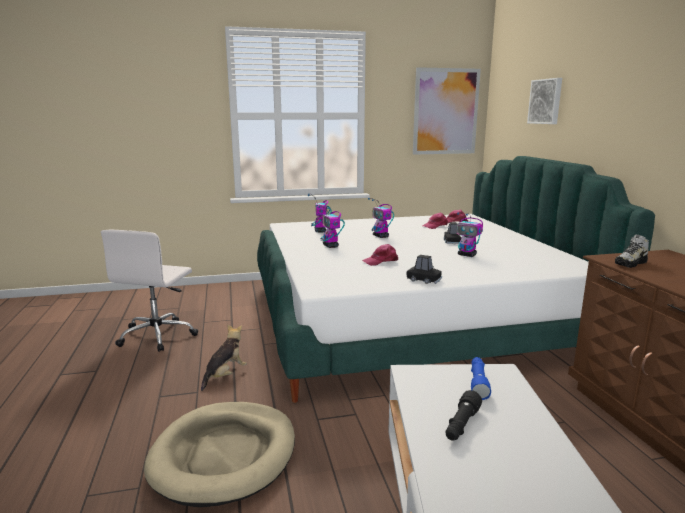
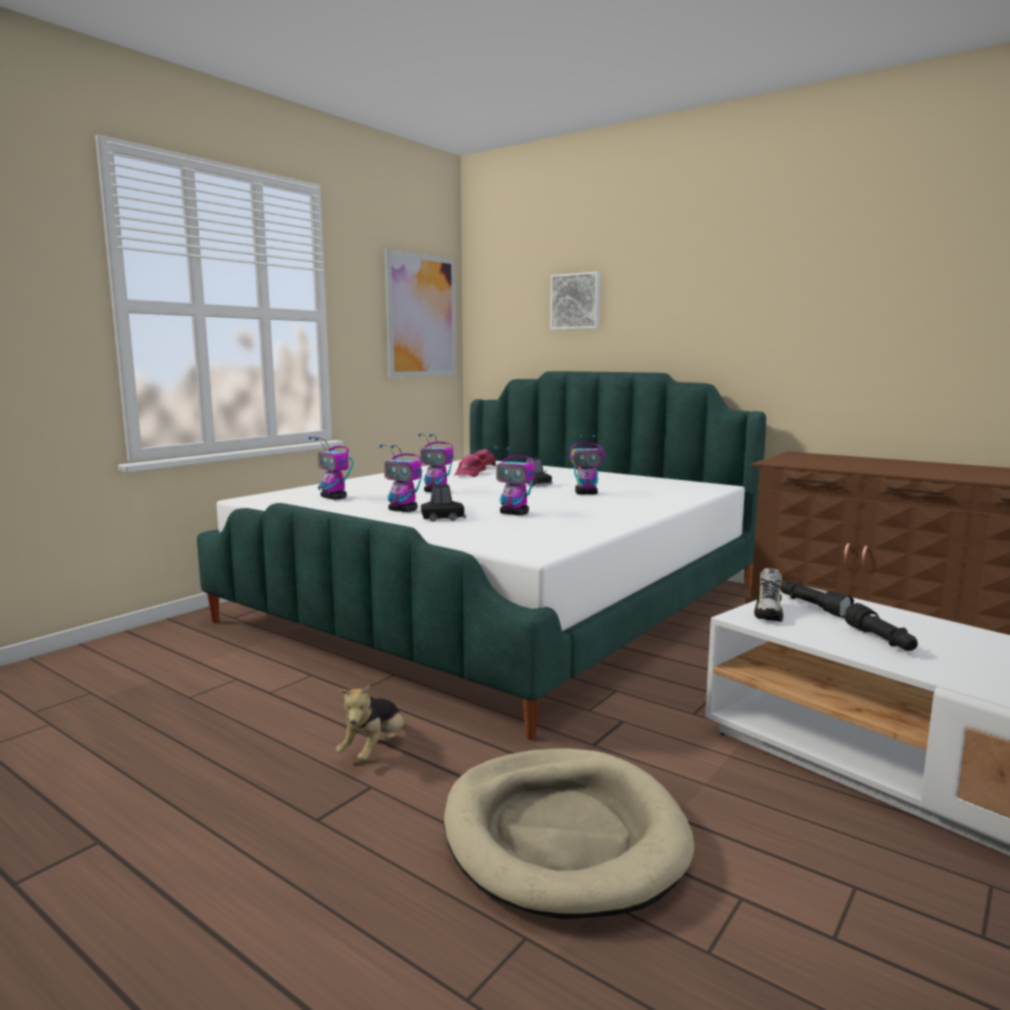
camera: 40 degrees left, 5 degrees down
white office chair [101,230,198,352] -> none
plush toy [201,325,247,391] -> plush toy turned 150 degrees counterclockwise [336,684,404,761]
pink cap [362,244,398,266] -> toy robot [494,446,535,516]
black toy car [406,255,442,284] -> black toy car moved to [421,484,466,522]
blue flashlight [471,357,491,400] -> black flashlight [781,581,854,618]
shoe [615,235,649,268] -> shoe moved to [754,568,783,622]

